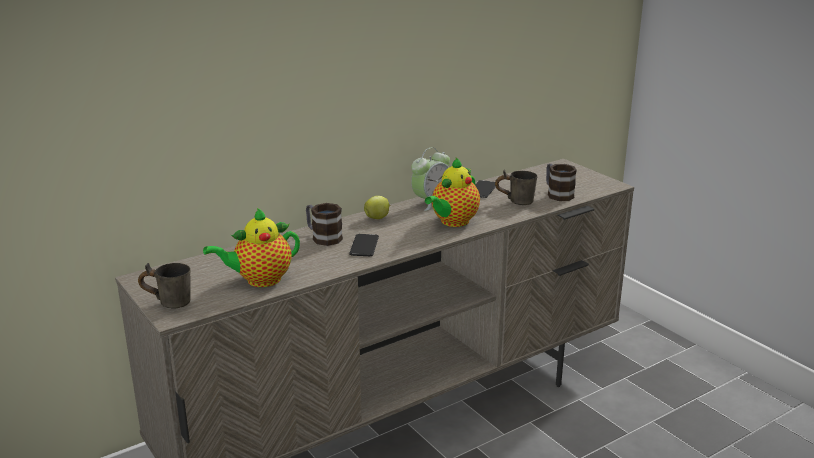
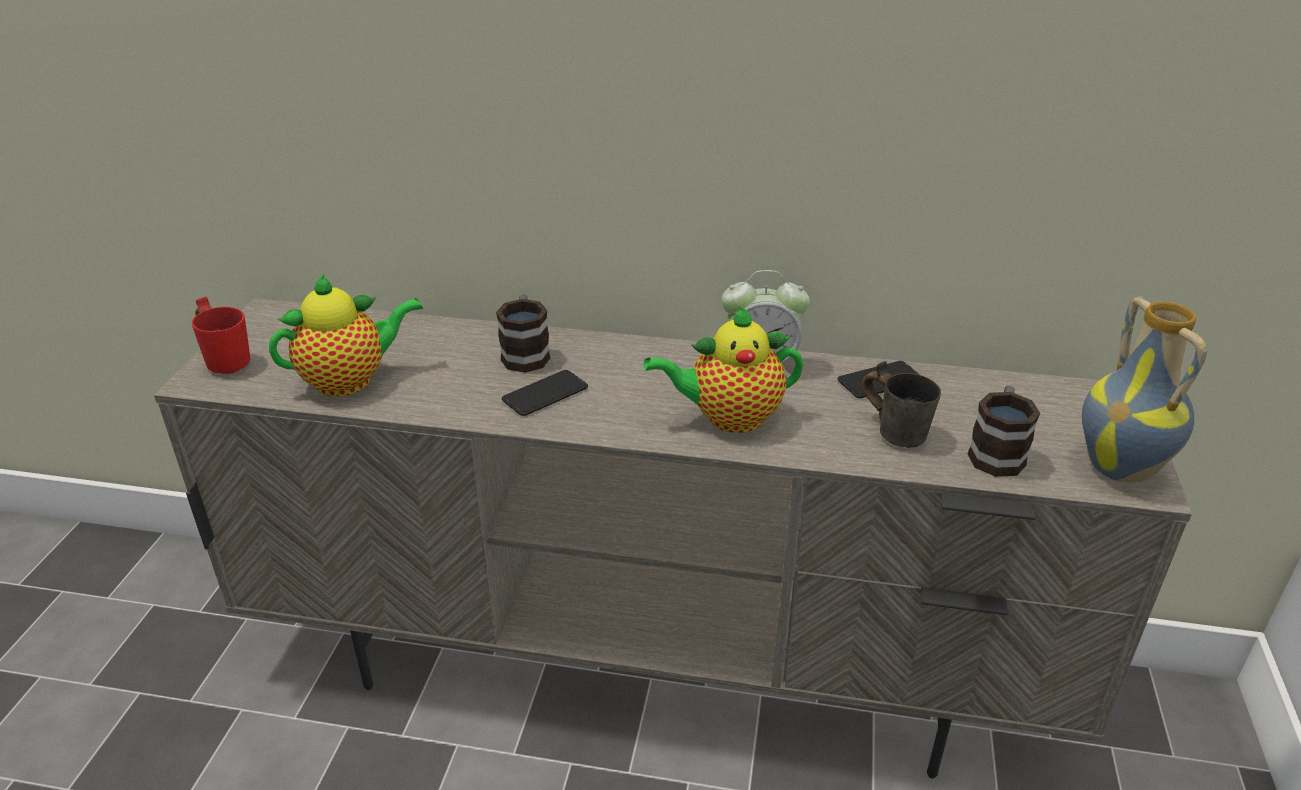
camera: 45 degrees right, 10 degrees up
grey mug [138,263,190,308] -> red mug [192,297,250,374]
teapot [203,208,300,287] -> teapot turned 135 degrees clockwise [269,273,423,397]
apple [364,196,390,219] -> none
none -> vase [1082,296,1208,483]

